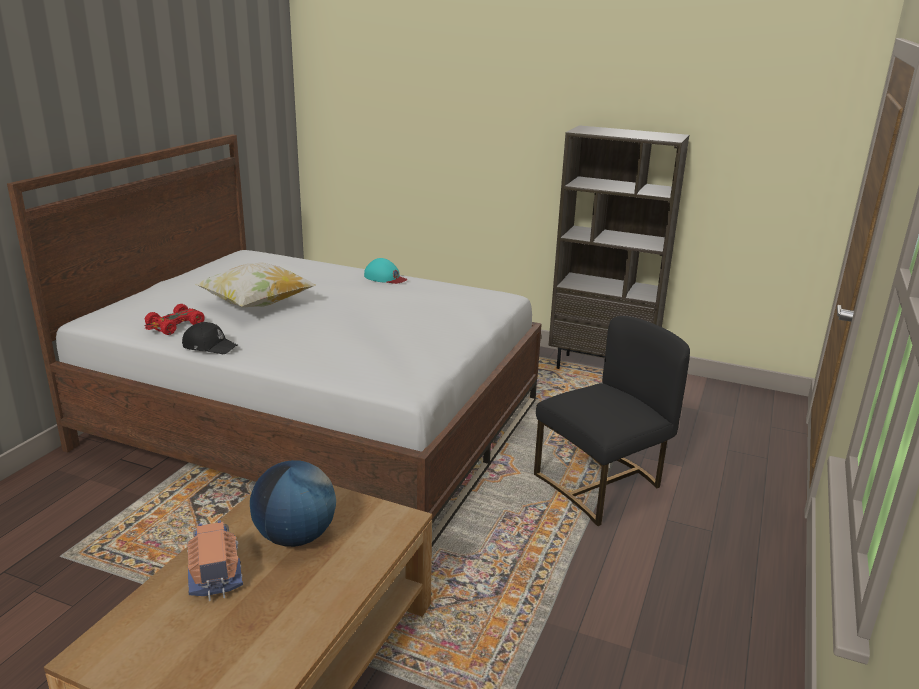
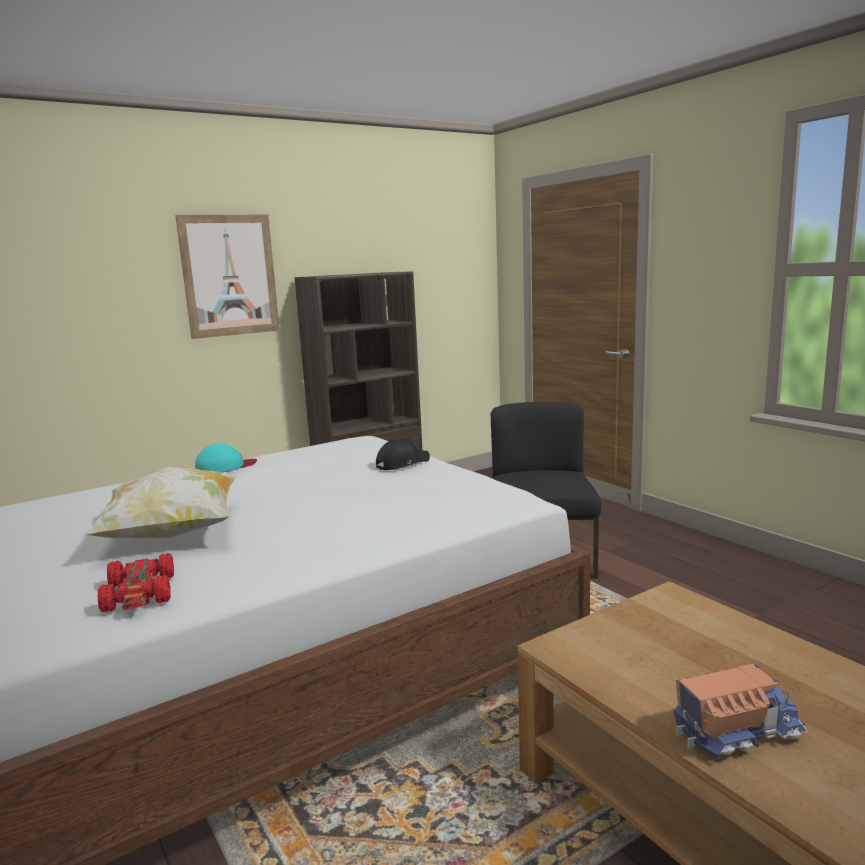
camera: 55 degrees left, 10 degrees down
black cap [182,322,238,354] -> black cap moved to [376,438,430,470]
toy truck [187,520,243,601] -> toy truck turned 150 degrees clockwise [674,664,808,759]
globe [250,460,336,547] -> none
none -> picture [175,215,280,339]

